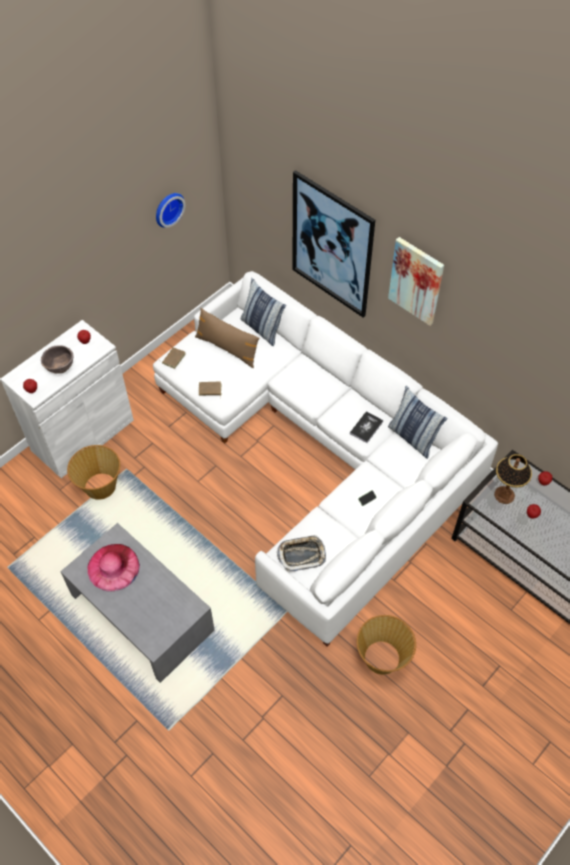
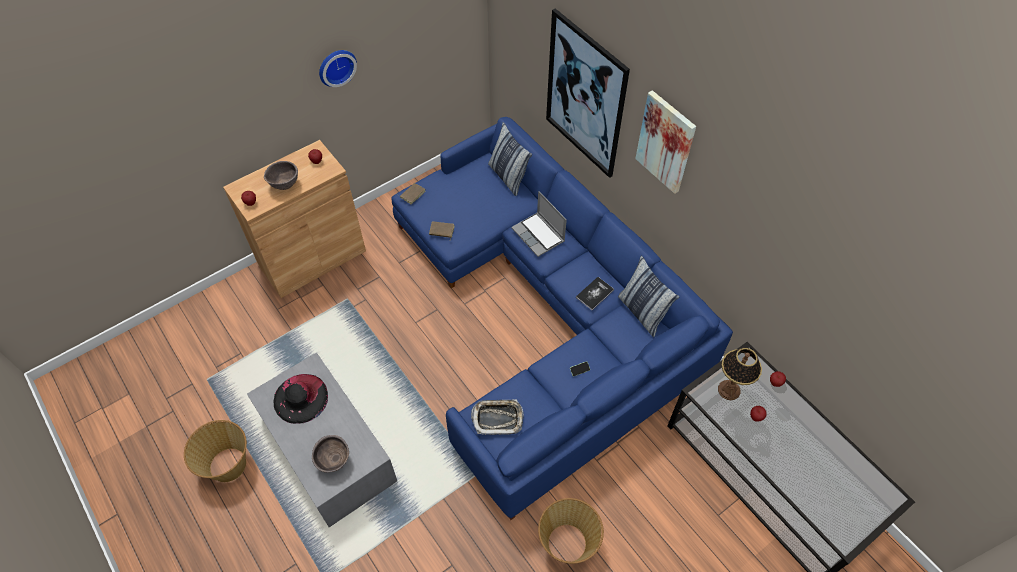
camera: 10 degrees right, 0 degrees up
white cabinet [0,320,134,478] -> brown cabinet [223,140,366,298]
basket [67,445,120,500] -> basket moved to [184,420,247,482]
pink hat [87,544,140,592] -> black hat [273,374,328,424]
white sofa [153,271,498,646] -> blue sofa [392,117,733,520]
wall clock [156,193,185,228] -> wall clock moved to [319,50,357,87]
brown pillow [195,308,260,368] -> none
none -> brown bowl [312,435,349,473]
none -> laptop [511,191,567,257]

